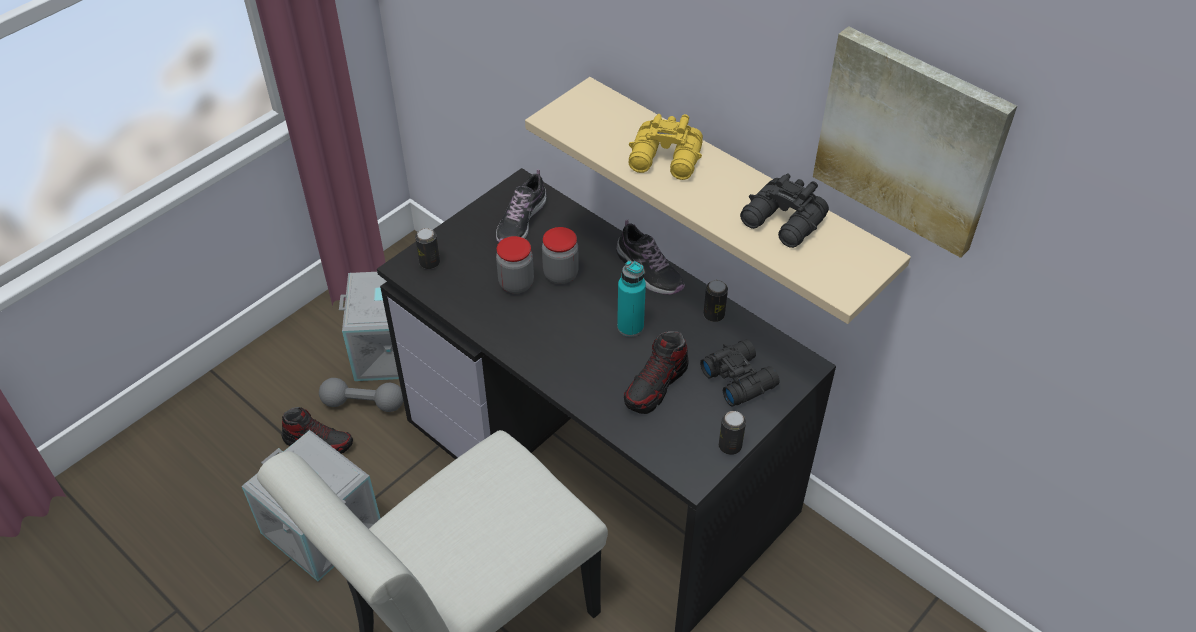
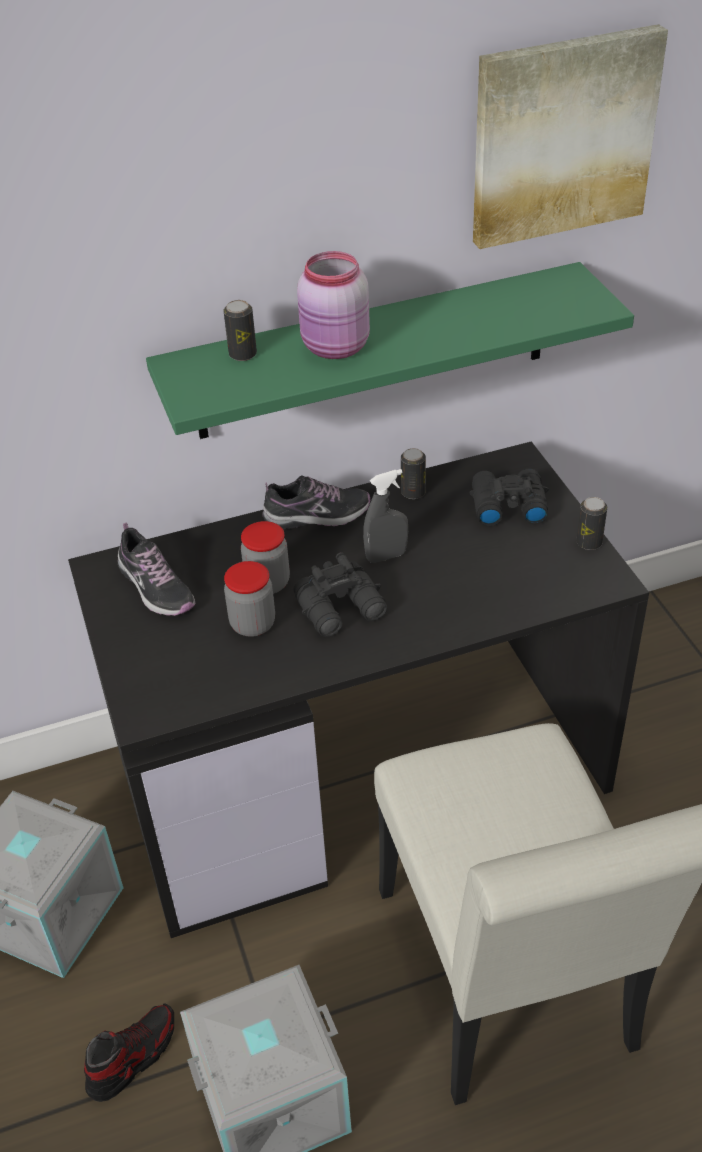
camera: 60 degrees left, 5 degrees down
grey dumbbell [319,378,403,412] -> none
can [415,228,440,269] -> can moved to [224,300,257,361]
beige shelf [525,77,911,324] -> green shelf [146,262,634,439]
turquoise bottle [617,260,646,337] -> grey spray bottle [363,469,408,563]
shoe [624,331,689,414] -> none
yellow binoculars [629,114,703,180] -> pink jar [297,251,370,359]
black binoculars [740,174,829,248] -> black binoculars moved to [293,552,387,637]

